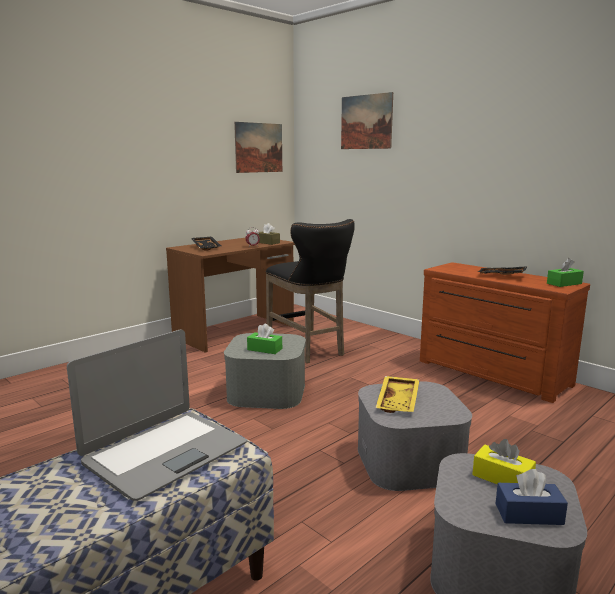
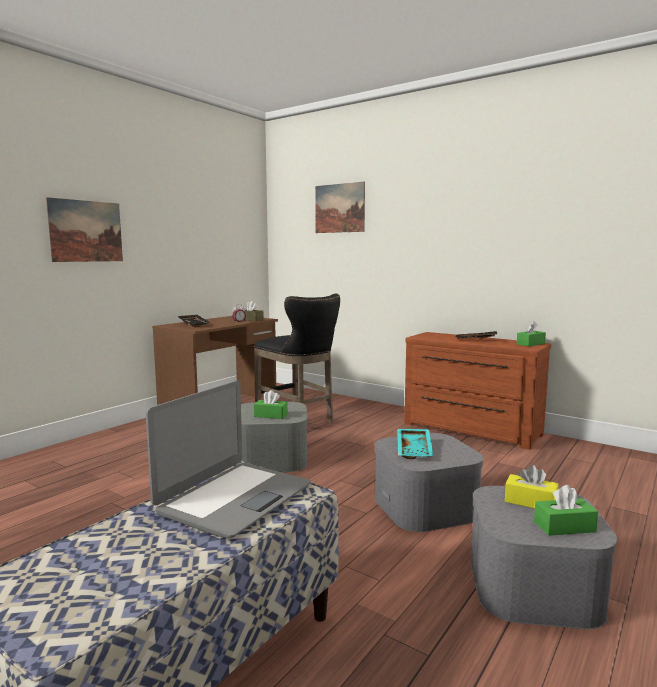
camera: 10 degrees left, 5 degrees down
picture [234,122,282,173] -> picture moved to [46,197,123,262]
yellow tray [375,376,420,413] -> turquoise tray [397,429,434,459]
blue tissue box [496,469,568,525] -> green tissue box [534,485,598,536]

